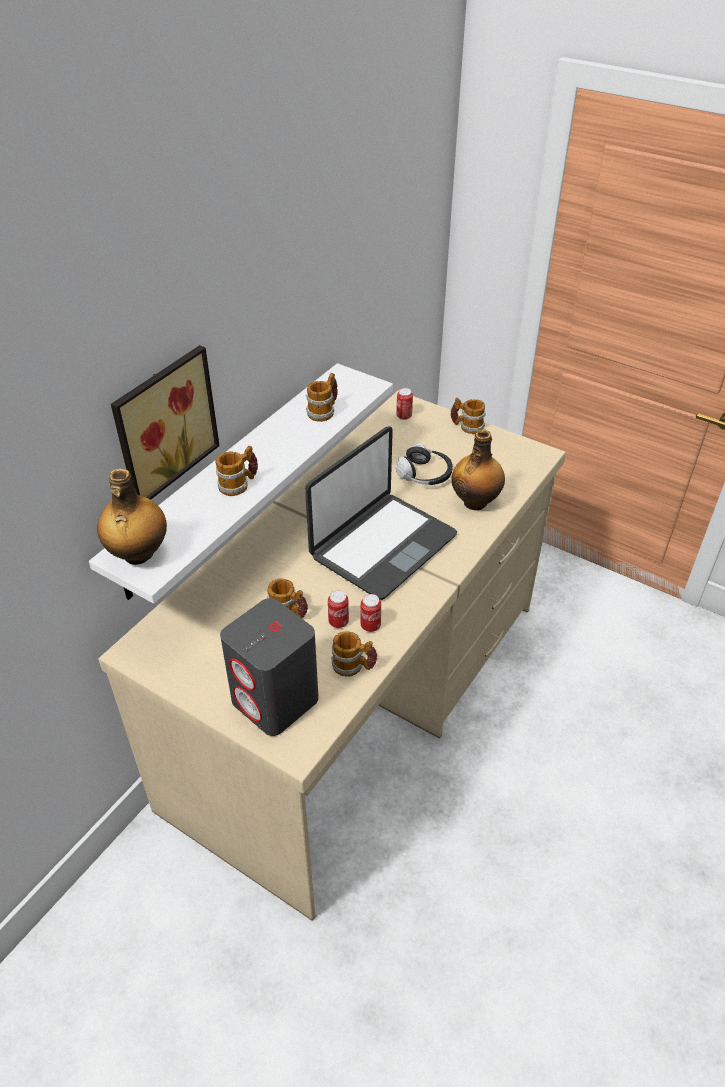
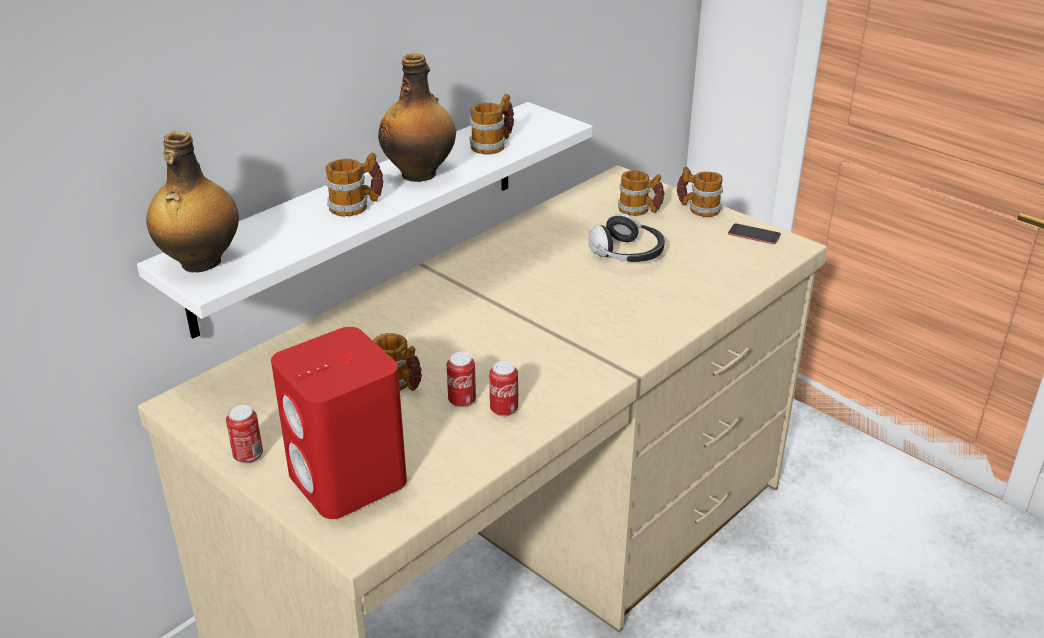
camera: 10 degrees right, 10 degrees down
picture [111,345,219,500] -> none
grey speaker [220,598,319,736] -> red speaker [271,327,407,519]
laptop [305,426,457,600] -> none
mug [331,631,377,677] -> mug moved to [618,170,664,216]
can [396,388,413,420] -> can moved to [226,405,263,464]
bottle [451,429,505,510] -> bottle moved to [378,53,456,182]
none -> phone [728,223,781,244]

